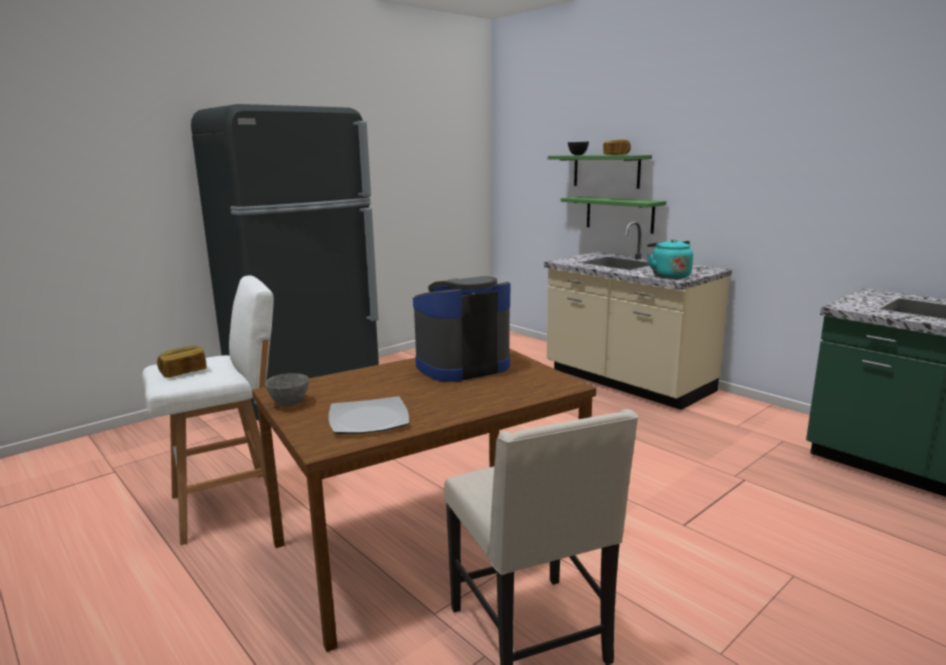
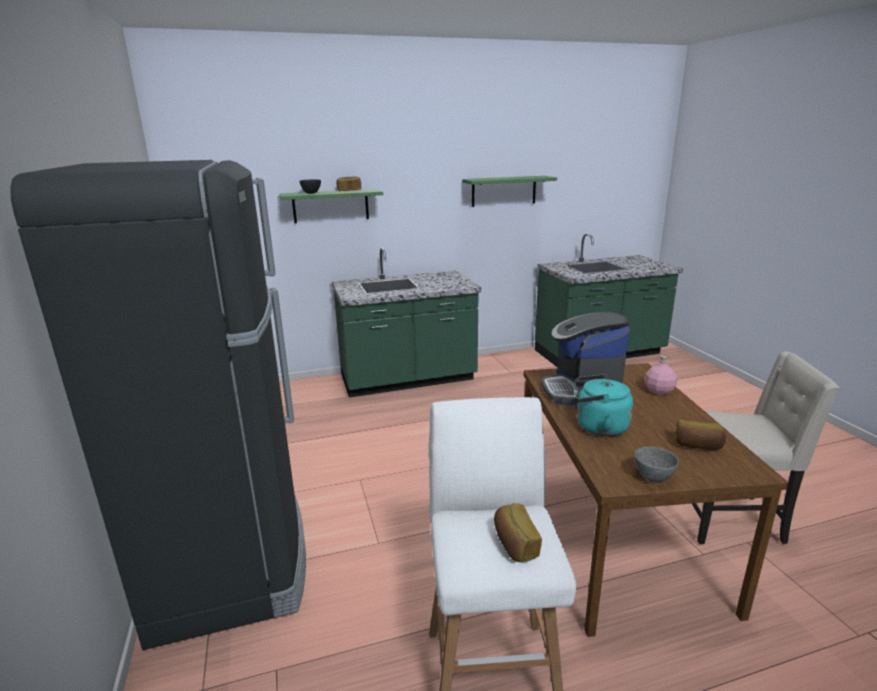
camera: 65 degrees left, 5 degrees up
plate [329,396,409,434] -> bread [675,419,726,450]
beige counter [544,221,732,410] -> green counter [332,247,481,398]
green shelf [561,196,666,234] -> green shelf moved to [462,176,557,207]
turquoise kettle [647,239,693,279] -> turquoise kettle moved to [575,374,633,436]
none -> pink bottle [644,355,677,395]

